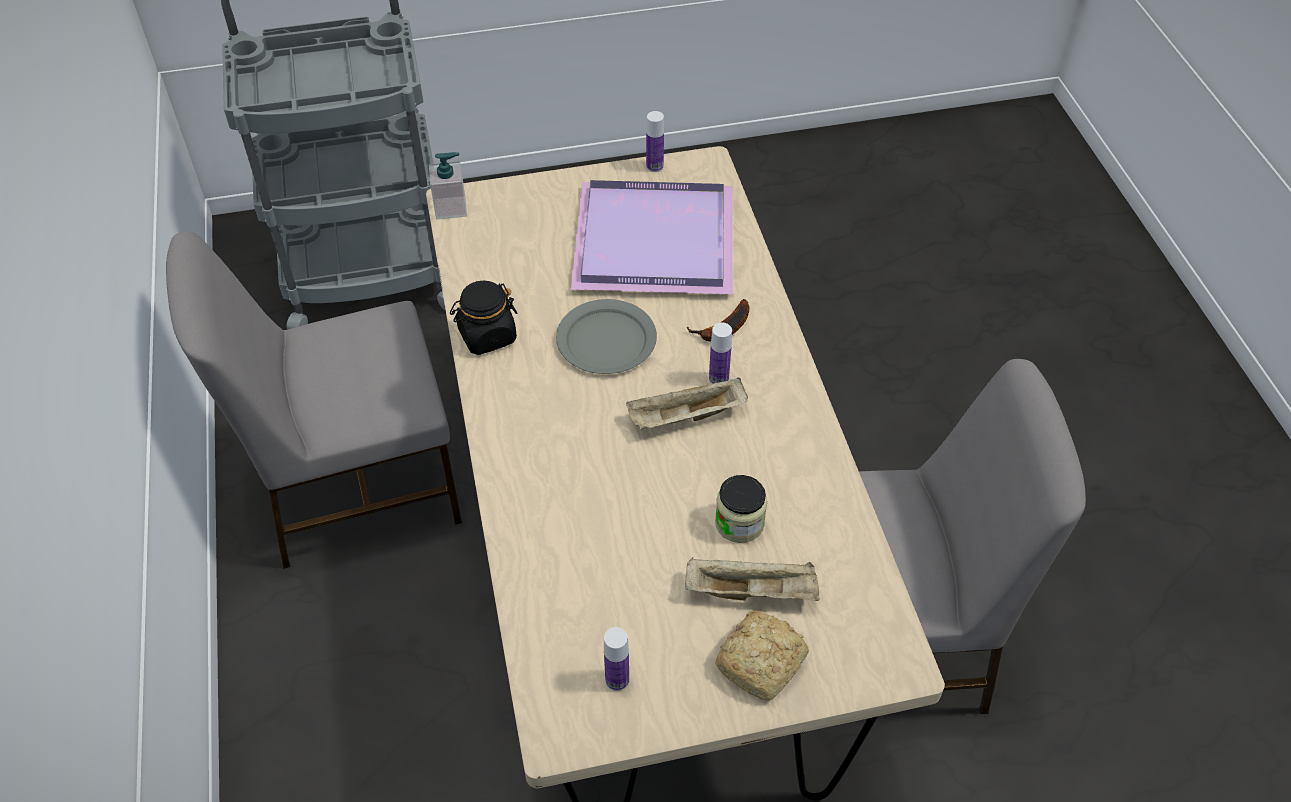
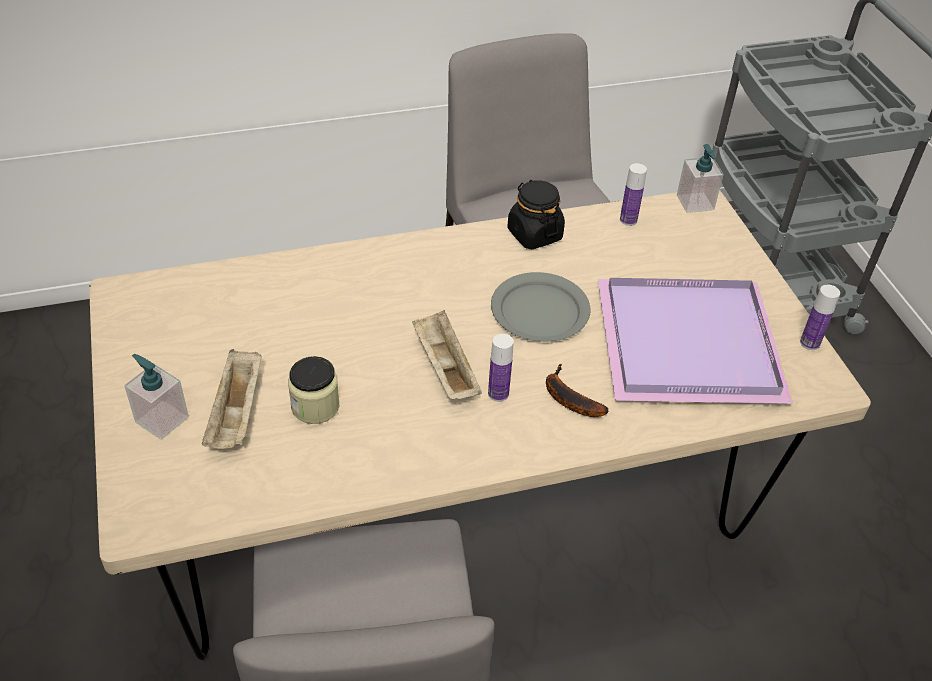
camera: 85 degrees right, 5 degrees down
bottle [604,627,629,691] -> bottle moved to [620,163,647,226]
bread [715,610,809,701] -> soap dispenser [124,354,189,440]

